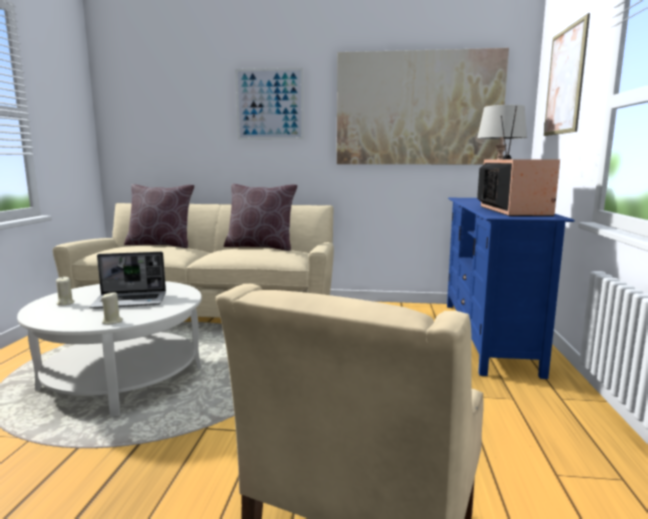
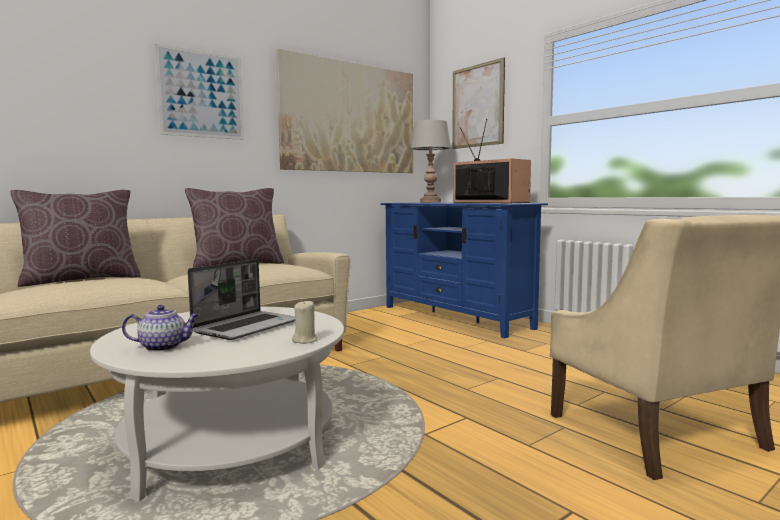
camera: 45 degrees left, 5 degrees down
beige candle [56,276,74,306] -> teapot [122,305,200,352]

